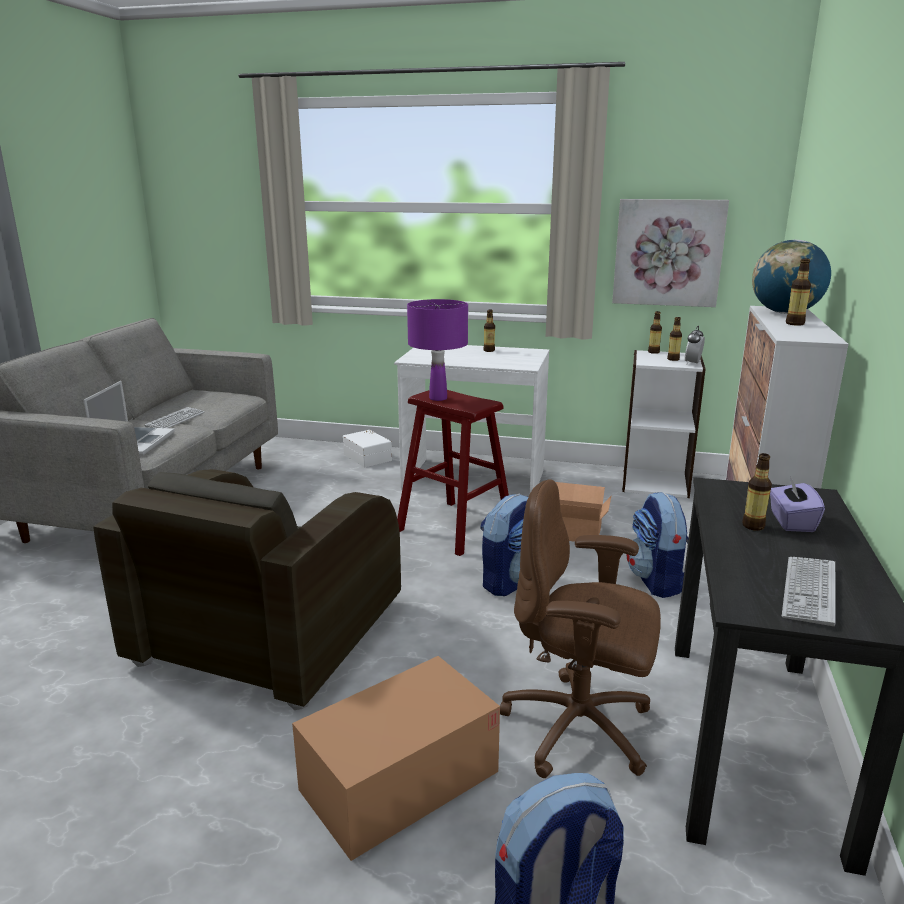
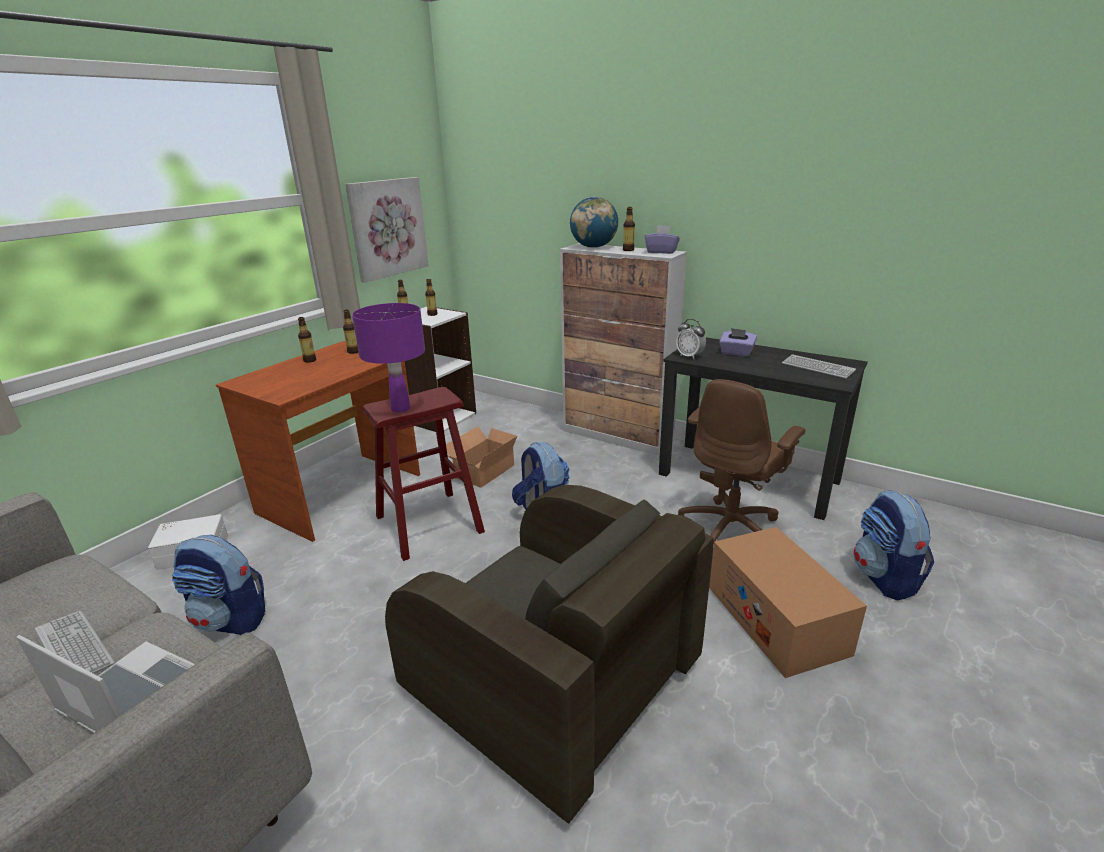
camera: 70 degrees left, 5 degrees up
white desk [394,345,549,493] -> brown desk [216,341,420,542]
backpack [627,492,689,598] -> backpack moved to [172,535,265,635]
alarm clock [685,326,705,364] -> alarm clock moved to [676,319,706,359]
bottle [742,453,772,531] -> bottle moved to [343,310,358,354]
none -> purple tissue box [645,225,680,254]

